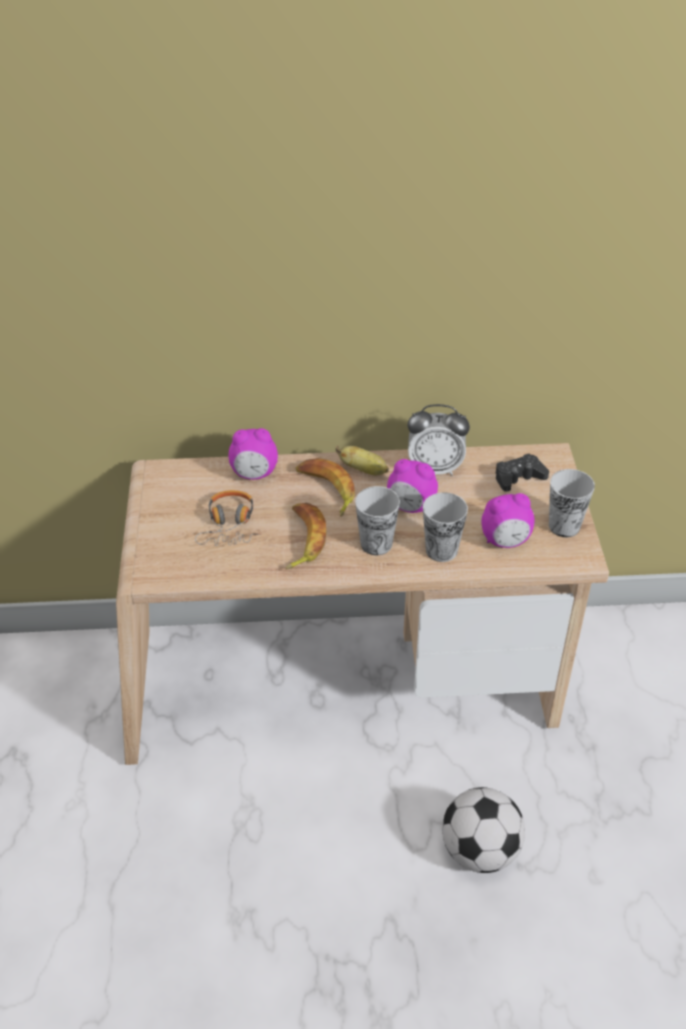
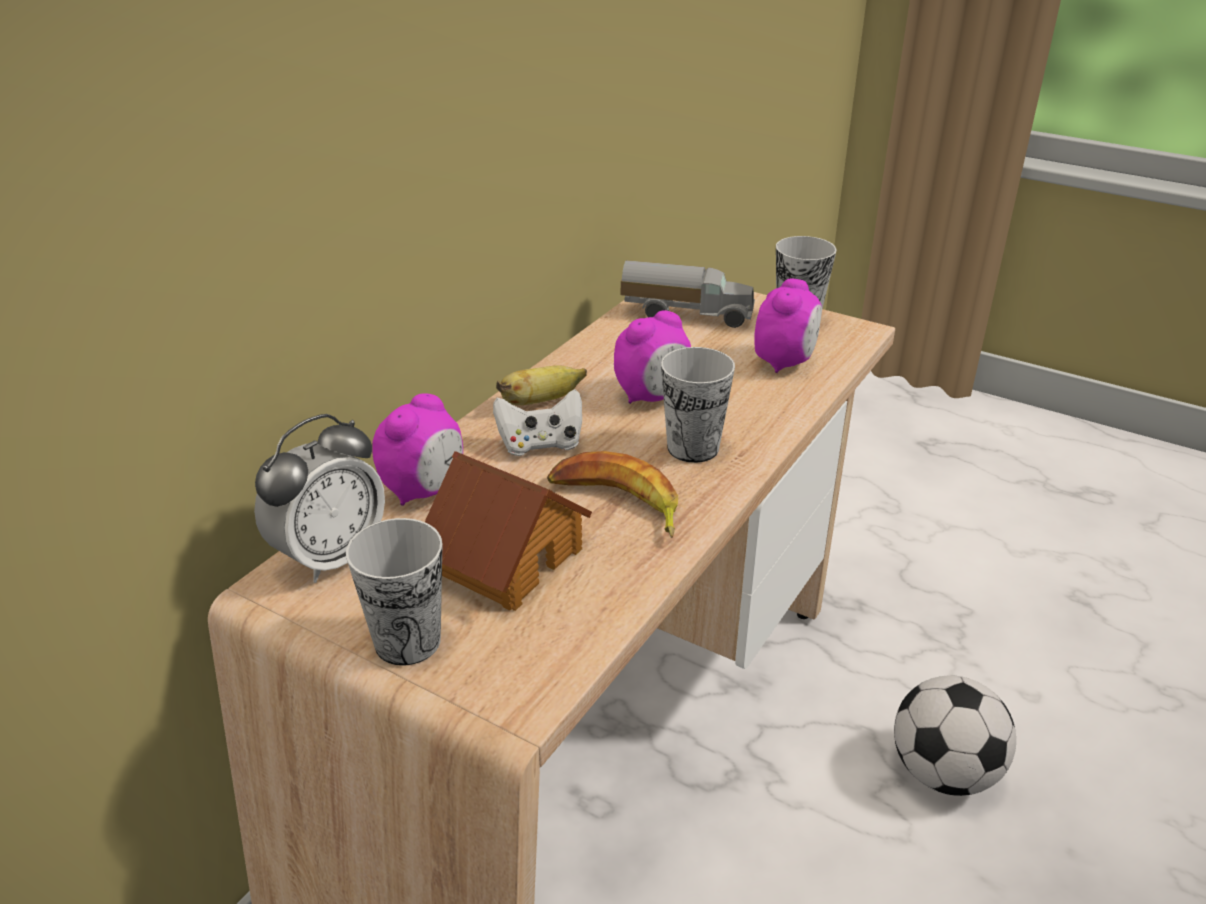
camera: 55 degrees left, 10 degrees down
headphones [195,490,261,546] -> toy house [425,451,592,611]
banana [296,458,355,517] -> white game controller [493,389,582,456]
alarm clock [407,404,470,475] -> alarm clock moved to [254,414,385,583]
cup [423,492,468,562] -> cup moved to [346,518,443,666]
black game controller [496,454,549,492] -> toy truck [621,260,755,328]

